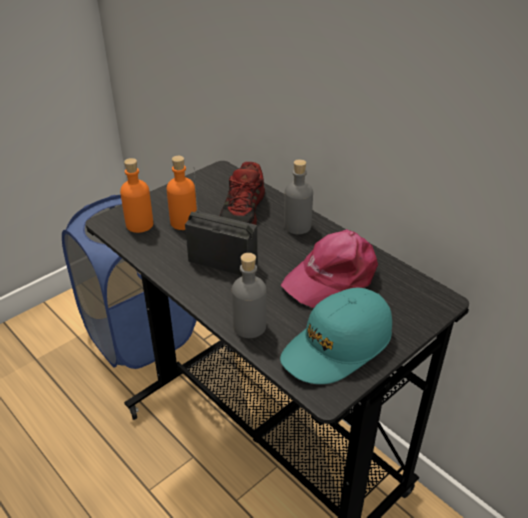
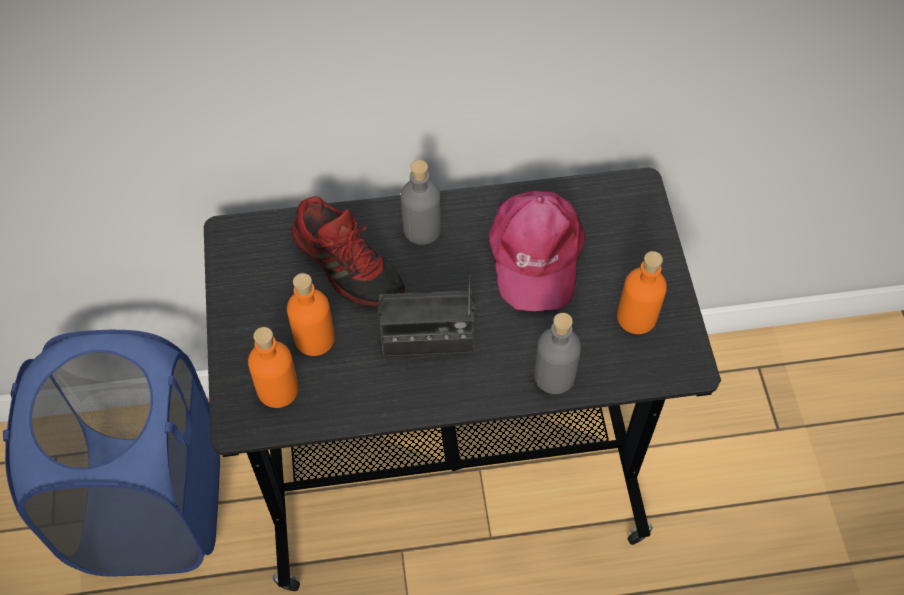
camera: 55 degrees left, 20 degrees up
radio [185,167,258,276] -> radio turned 150 degrees counterclockwise [378,275,475,357]
turquoise cap [280,288,392,384] -> orange bottle [617,251,667,334]

